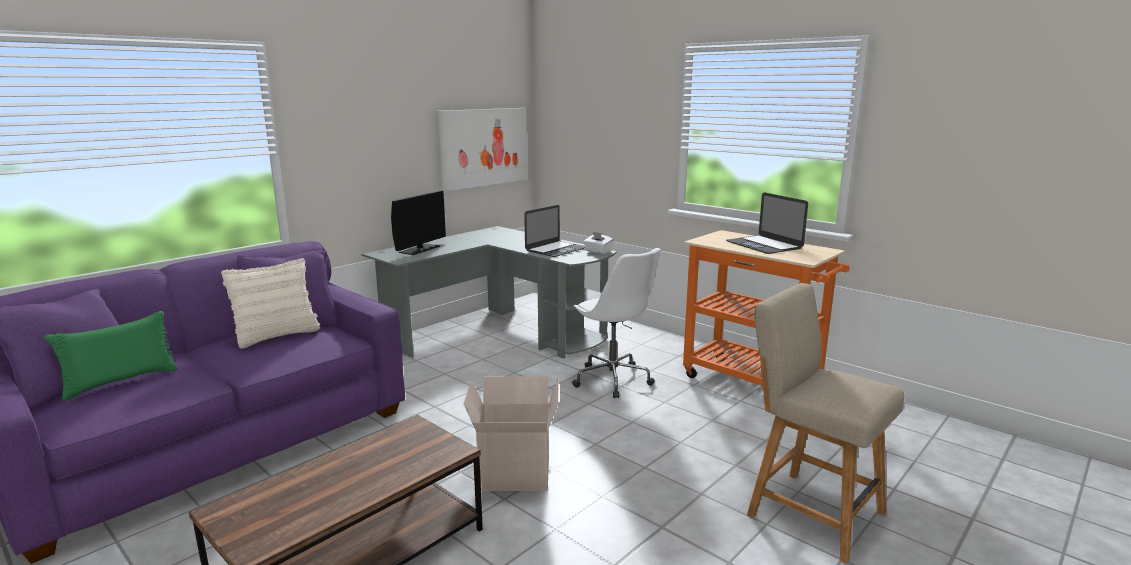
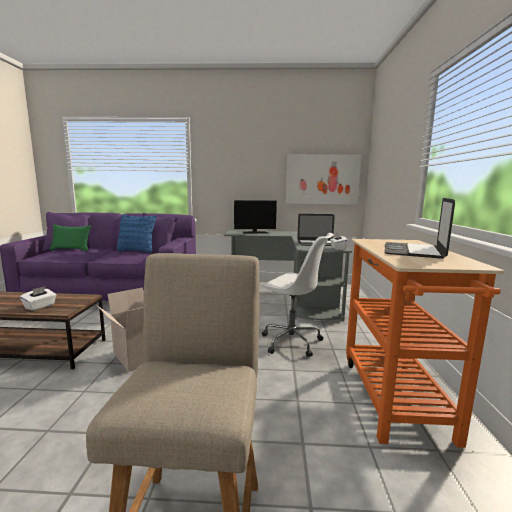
camera: 50 degrees right, 5 degrees down
beige pillow [221,258,320,349] -> blue pillow [117,214,157,253]
white office chair [572,248,661,398] -> white office chair turned 75 degrees counterclockwise [262,233,334,357]
none -> white tissue box [20,286,56,311]

